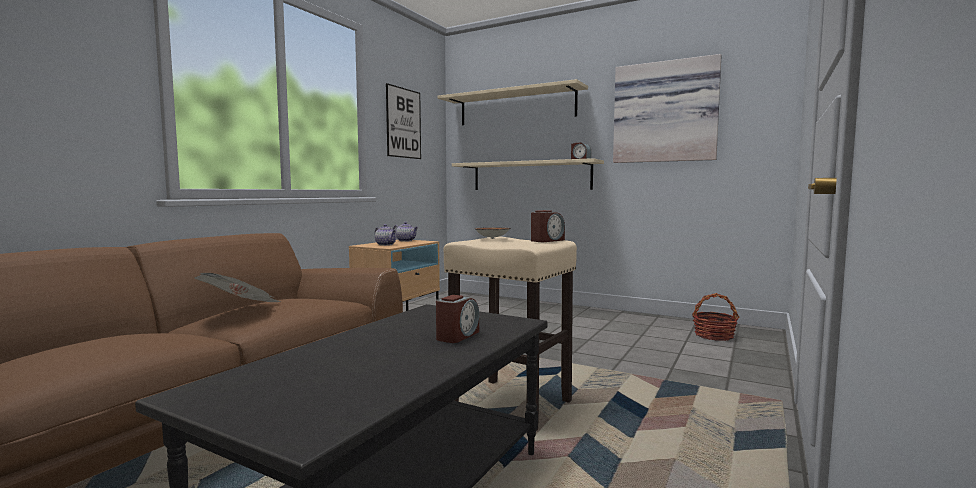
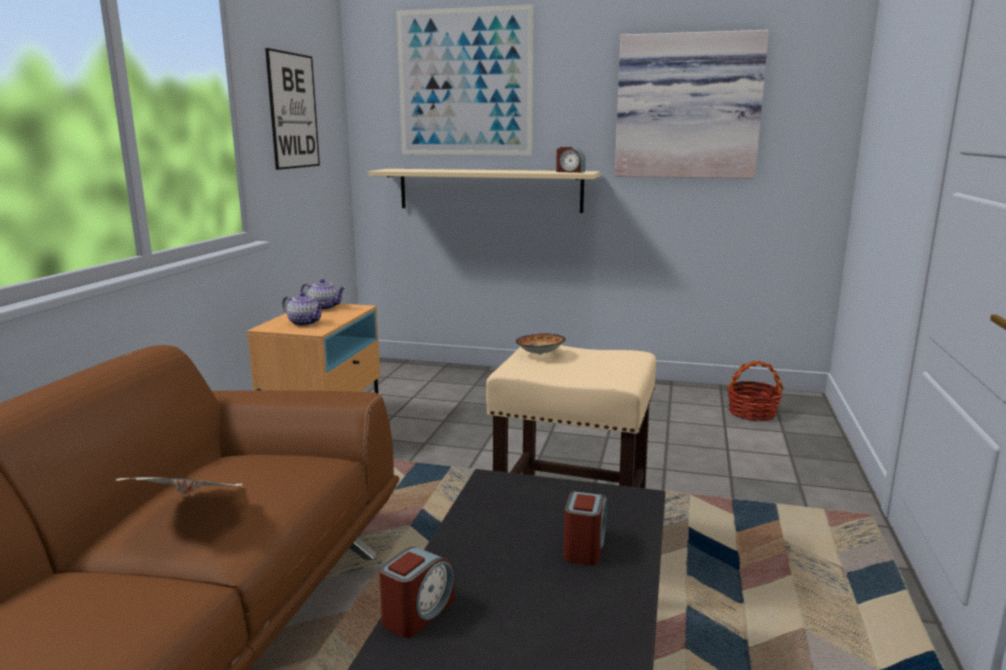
camera: 15 degrees left, 10 degrees up
beige shelf [438,79,588,125] -> picture [397,5,533,155]
alarm clock [531,210,565,242] -> alarm clock moved to [379,547,455,638]

